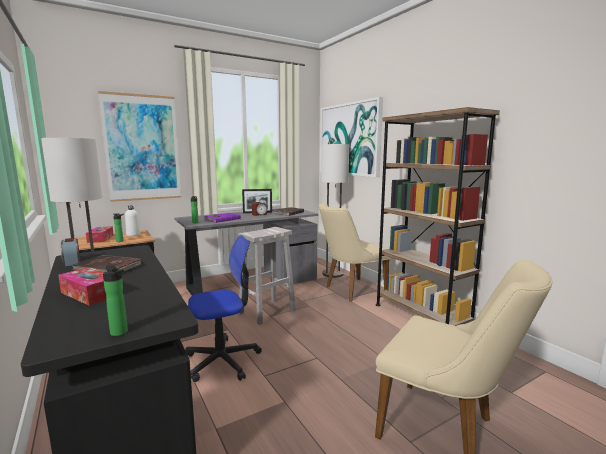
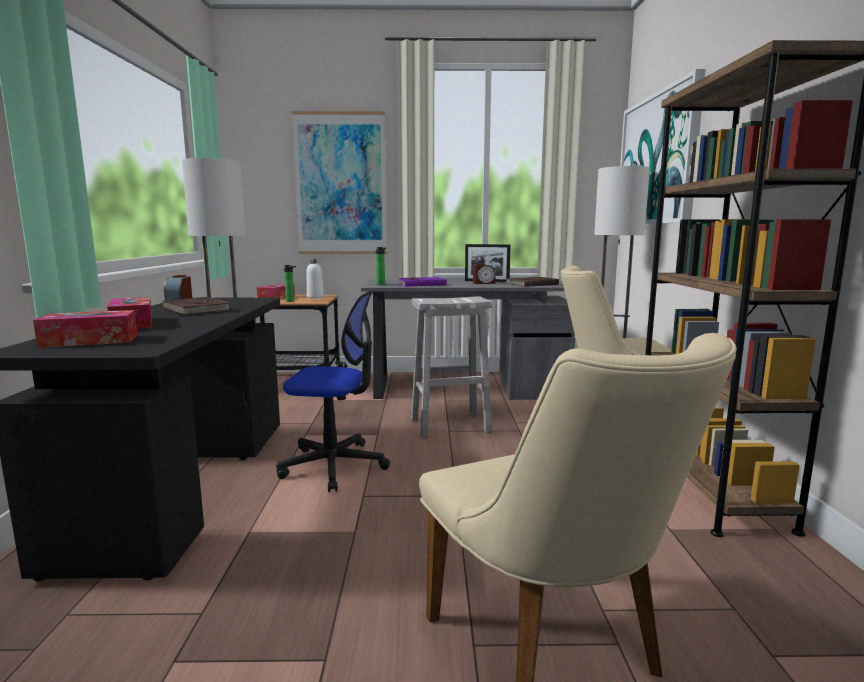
camera: 30 degrees right, 0 degrees up
bottle [103,265,128,336] -> none
none -> tissue box [33,310,138,348]

